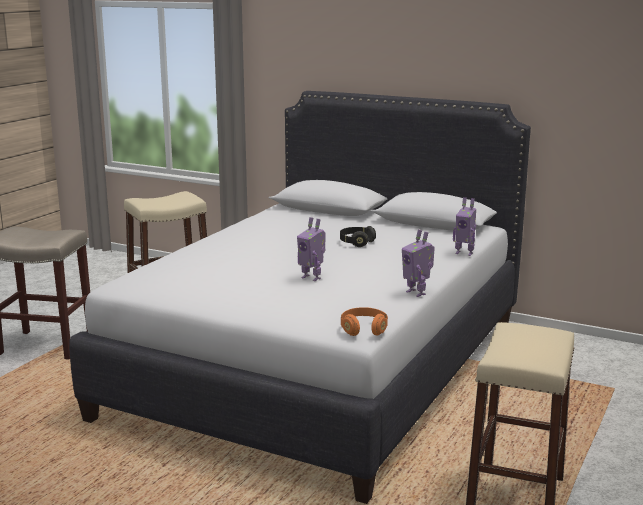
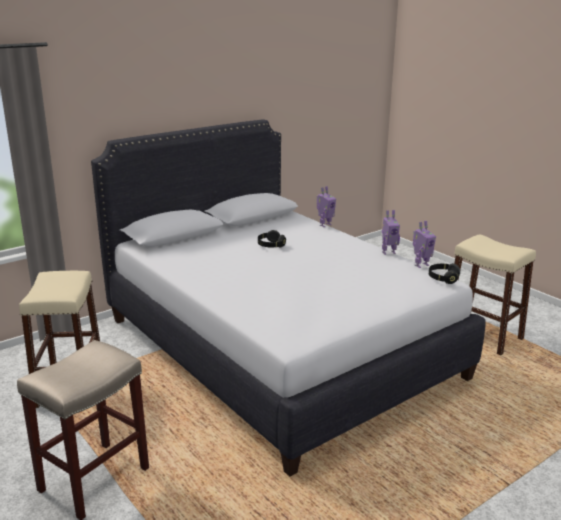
camera: 65 degrees left, 5 degrees up
toy robot [297,217,326,281] -> toy robot moved to [413,221,436,268]
orange headphones [341,307,388,336] -> black headphones [429,263,460,284]

